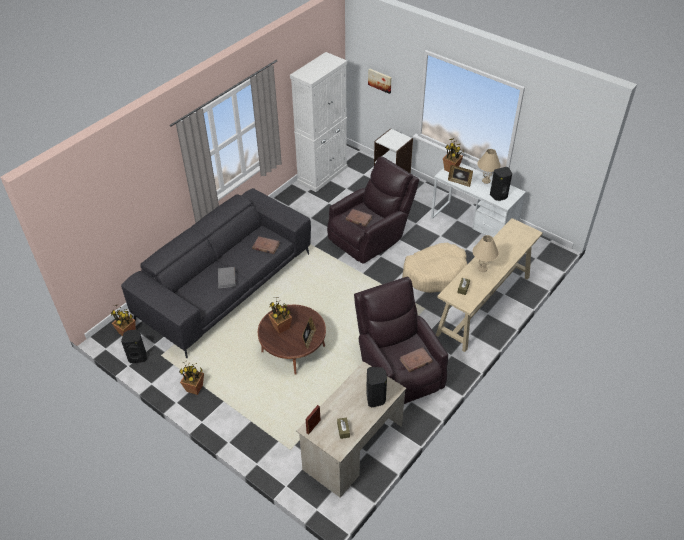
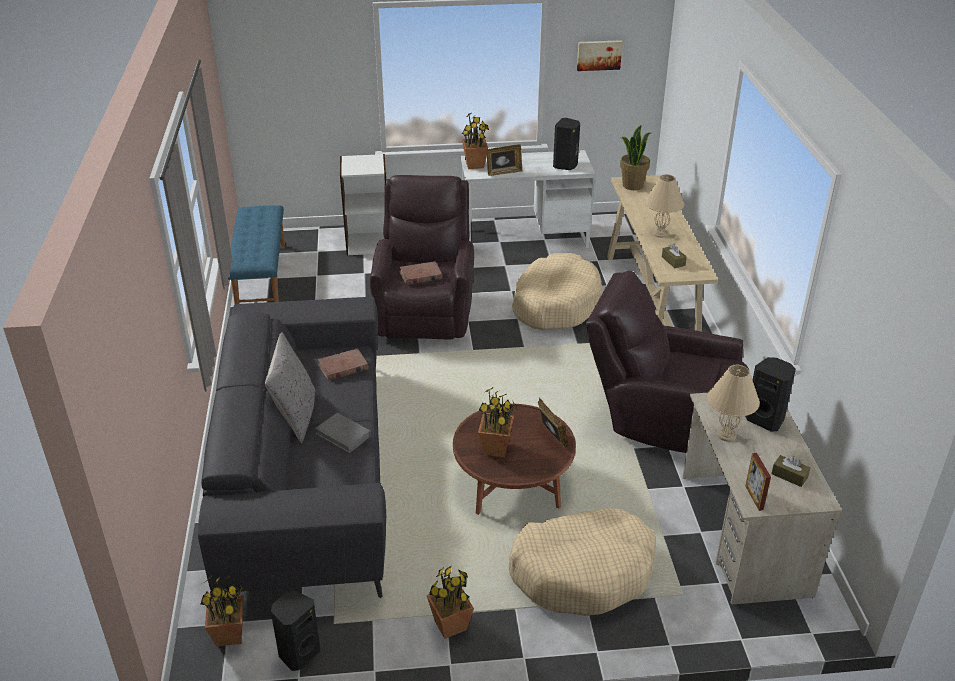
camera: 45 degrees left, 10 degrees down
white cabinet [290,52,347,192] -> blue bench [228,205,285,304]
picture [368,69,392,94] -> picture moved to [577,40,623,71]
brown book [399,347,433,373] -> none
beige table lamp [477,149,501,184] -> beige table lamp moved to [707,365,760,442]
none -> grey pillow [265,332,316,443]
none -> beige dog bed [508,508,656,616]
none -> potted plant [620,125,651,190]

